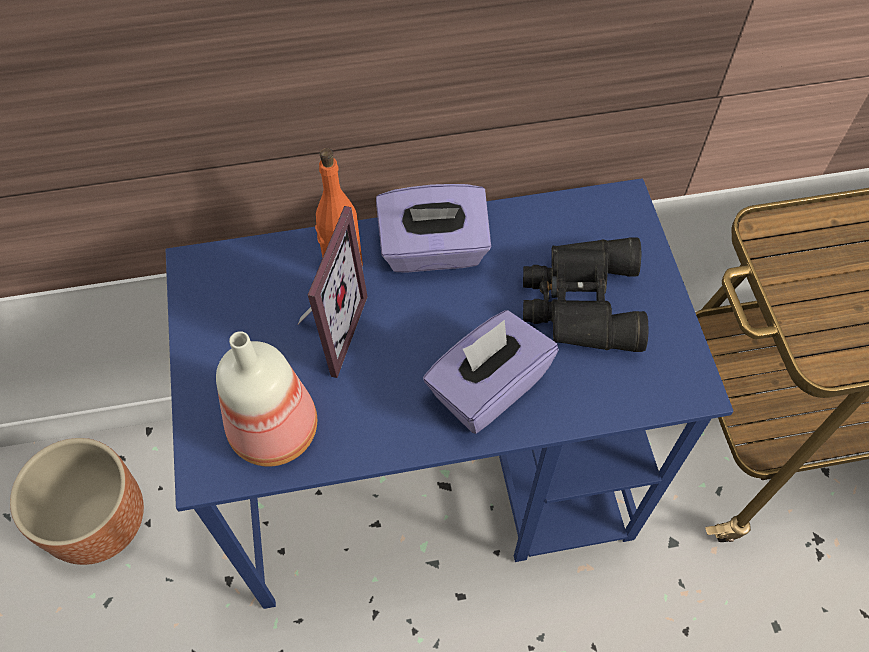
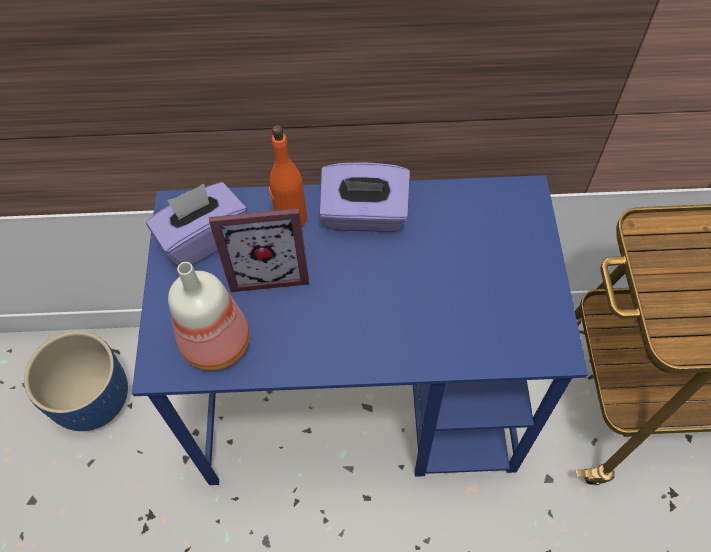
camera: 10 degrees right, 0 degrees up
brown planter [10,438,144,565] -> blue planter [24,331,128,431]
picture frame [298,206,368,378] -> picture frame turned 60 degrees clockwise [209,208,309,292]
purple tissue box [423,310,559,434] -> purple tissue box moved to [146,182,248,265]
black binoculars [523,237,649,352] -> none

